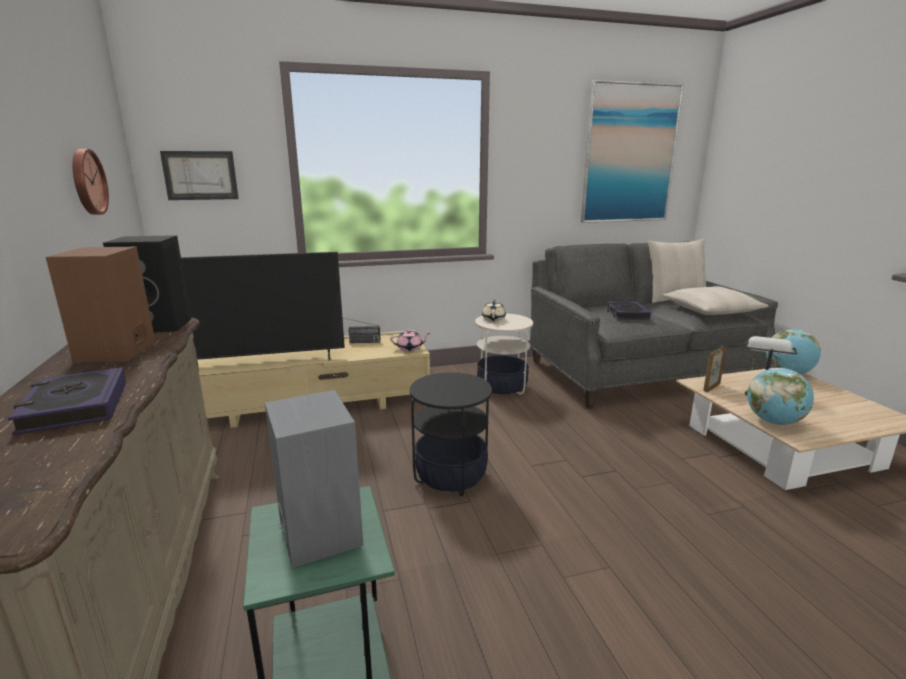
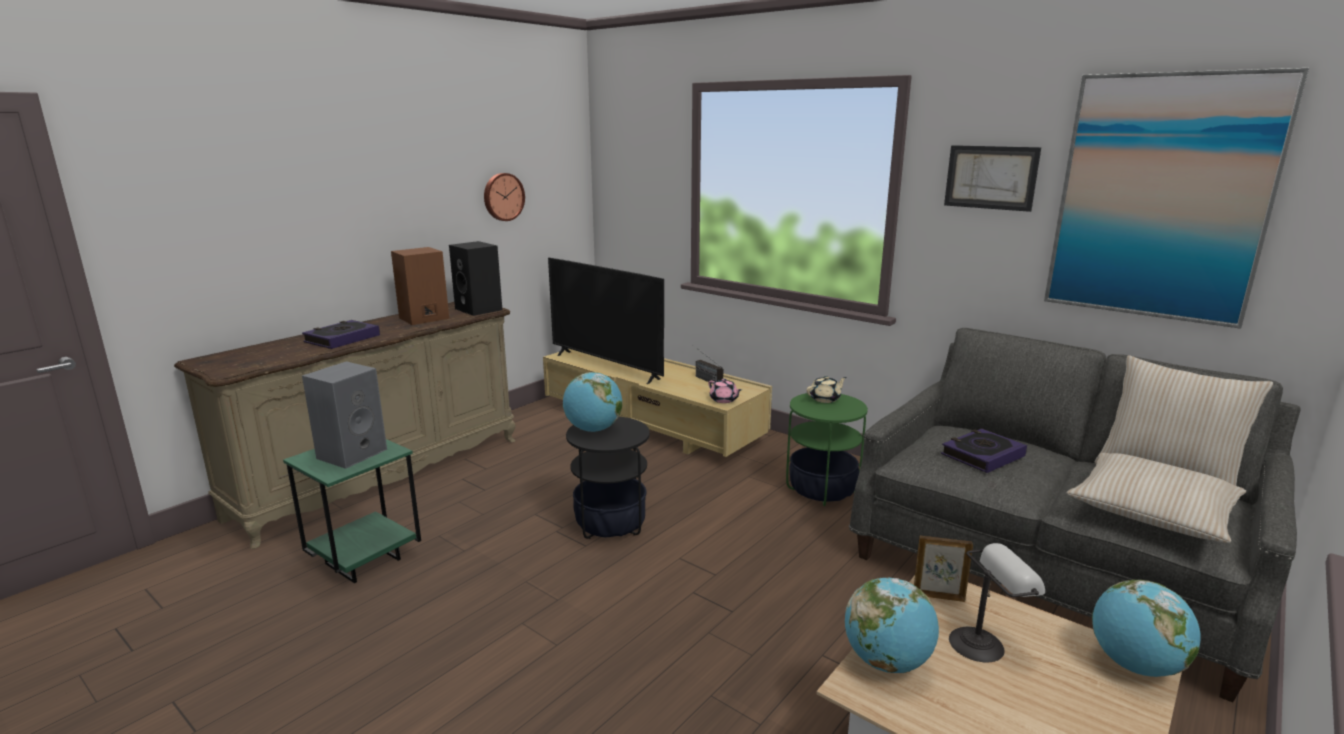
camera: 55 degrees right, 0 degrees up
picture [160,151,239,200] -> picture moved to [944,145,1041,212]
beige side table [475,313,533,395] -> green side table [786,393,868,506]
none -> globe [563,372,622,432]

